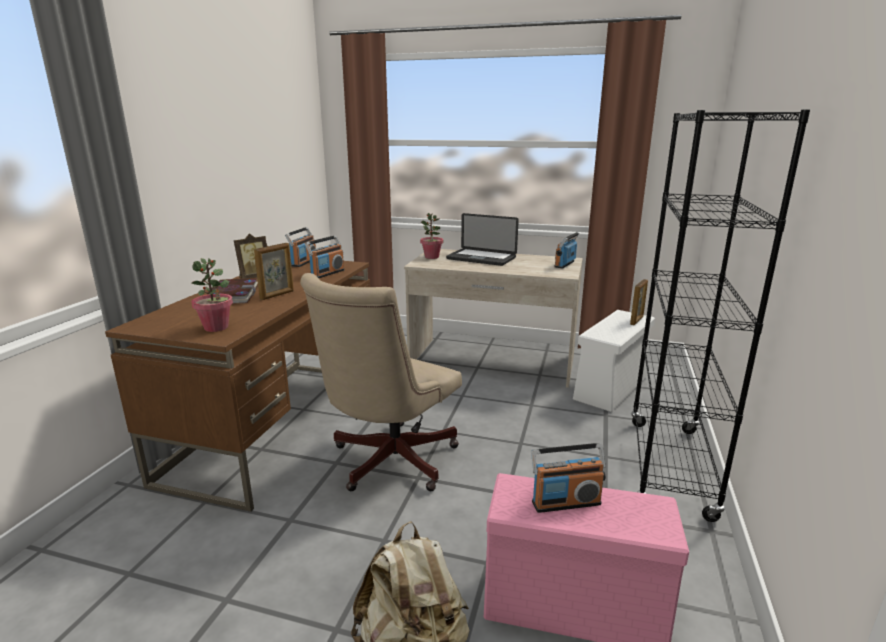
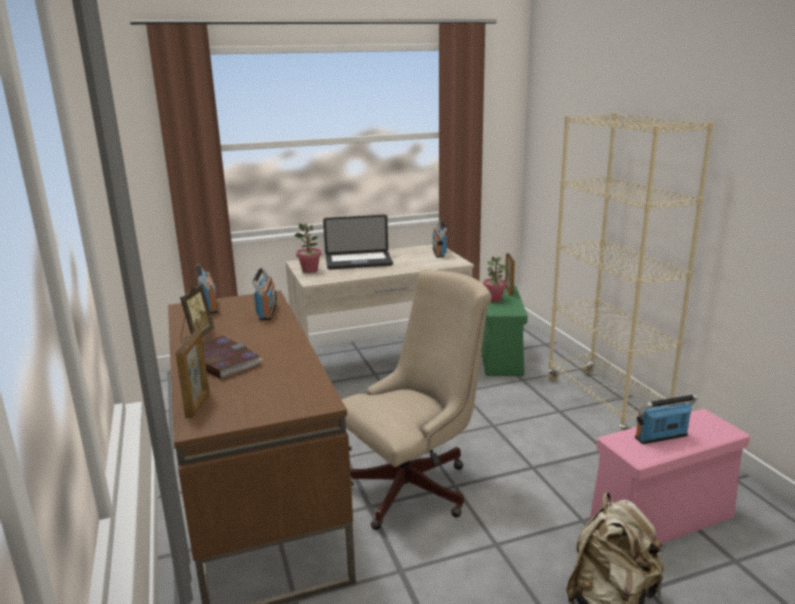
camera: 35 degrees left, 0 degrees up
potted plant [191,258,233,332] -> potted plant moved to [483,257,507,302]
picture frame [254,243,294,300] -> picture frame moved to [176,331,209,418]
beige office chair [300,273,462,491] -> beige office chair turned 120 degrees counterclockwise [341,269,492,530]
radio [531,443,606,513] -> radio turned 150 degrees counterclockwise [635,394,698,444]
white storage box [573,310,655,412] -> green storage box [481,285,528,376]
black bookcase [631,110,810,522] -> beige bookcase [547,113,714,431]

